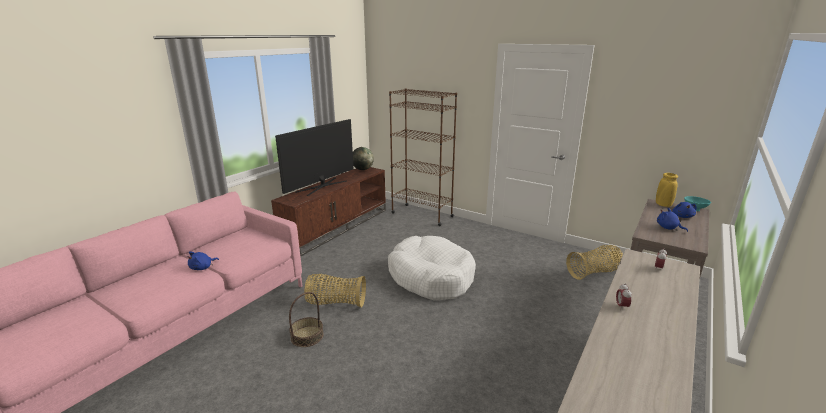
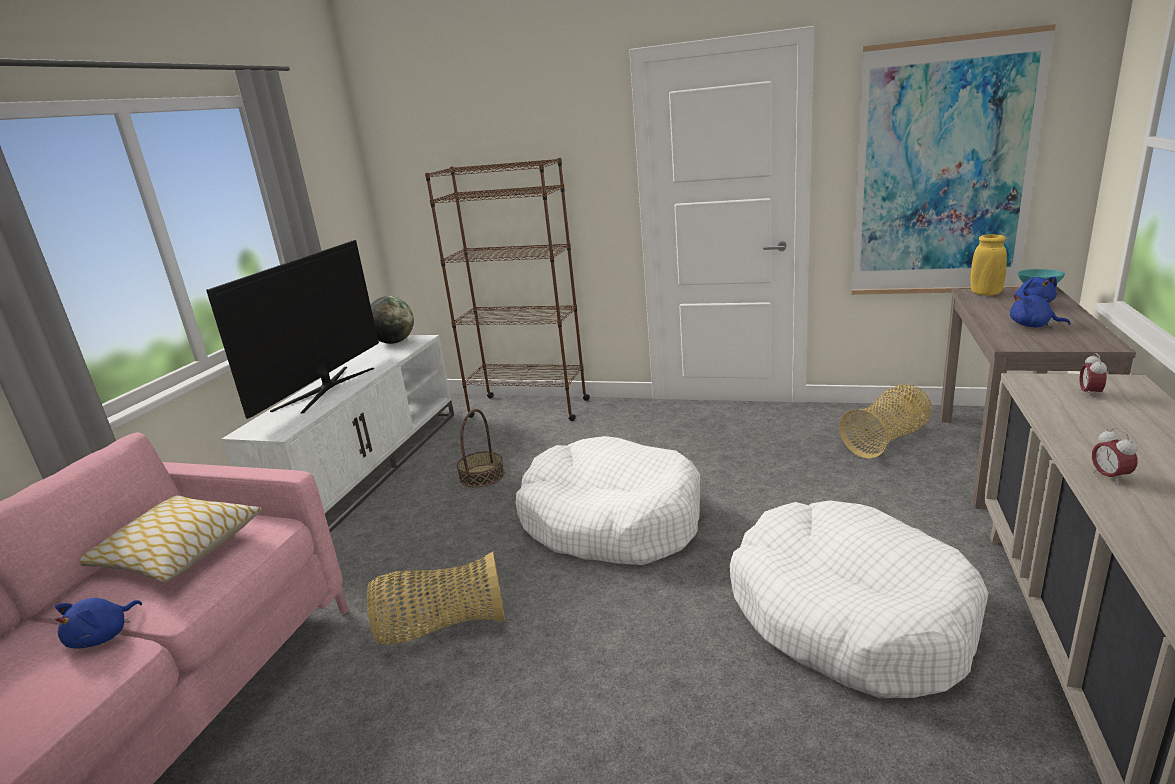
camera: 15 degrees left, 0 degrees up
brown tv stand [271,167,386,257] -> white tv stand [221,335,454,532]
basket [289,292,324,347] -> basket moved to [457,409,505,487]
none -> pillow [80,495,262,583]
none -> white dog bed [730,500,989,698]
none -> picture [851,24,1056,295]

